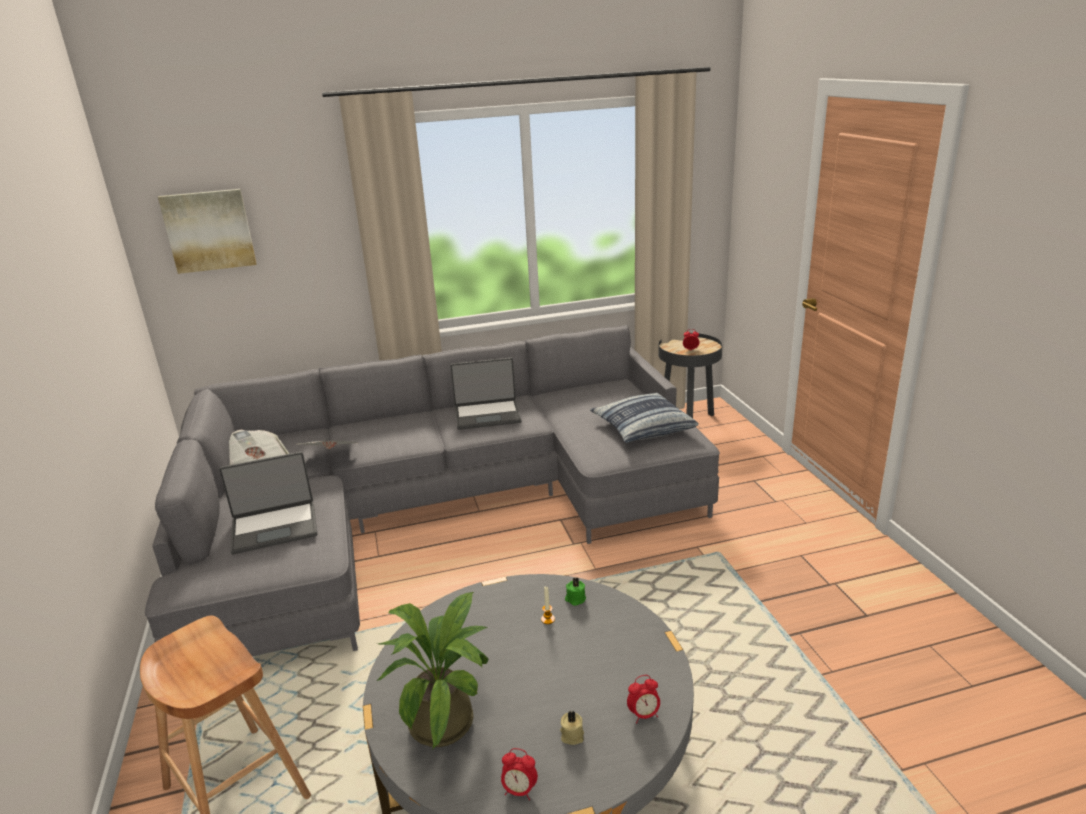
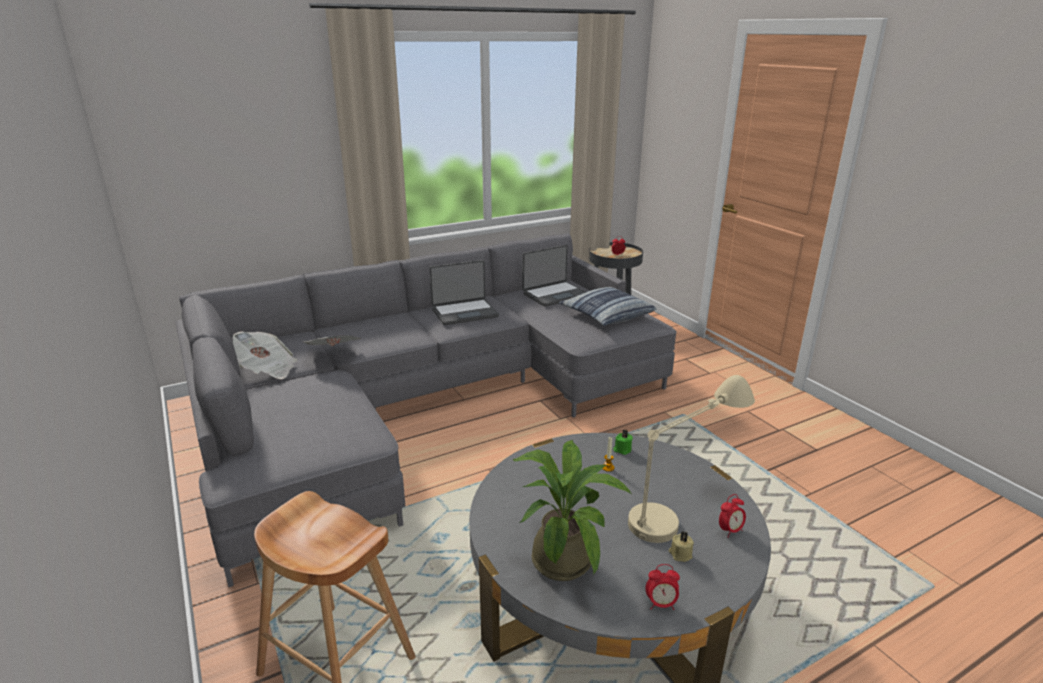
camera: 15 degrees left, 0 degrees up
picture [158,189,257,274] -> none
laptop [219,452,317,554] -> laptop moved to [522,245,586,307]
none -> beige table lamp [628,375,755,543]

